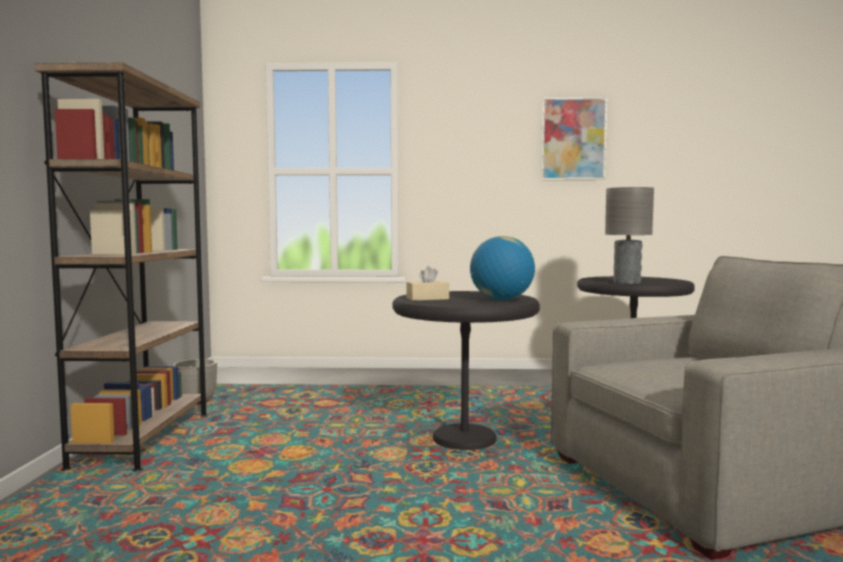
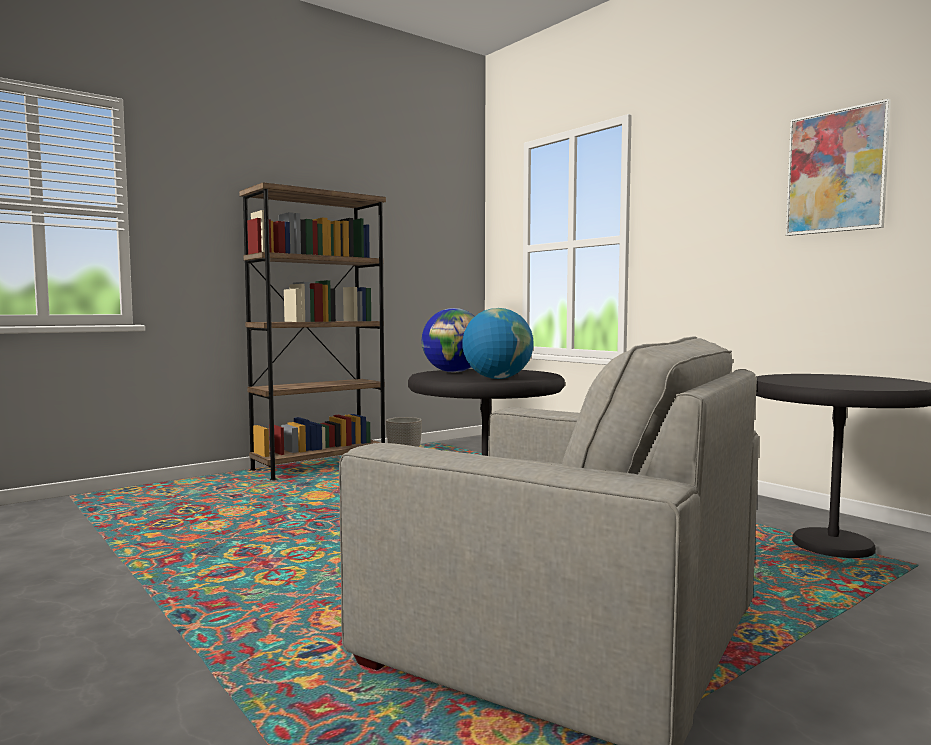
camera: 50 degrees right, 0 degrees up
beige tissue box [407,266,449,301] -> globe [422,308,475,372]
grey table lamp [605,187,654,285] -> none

